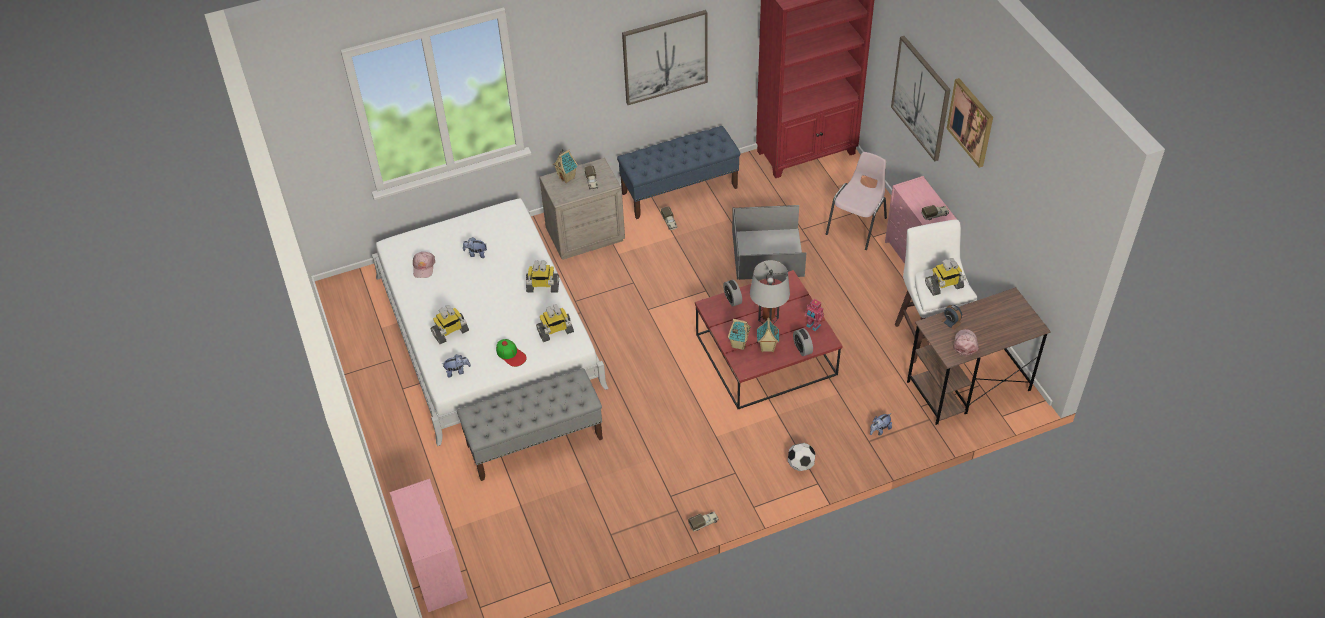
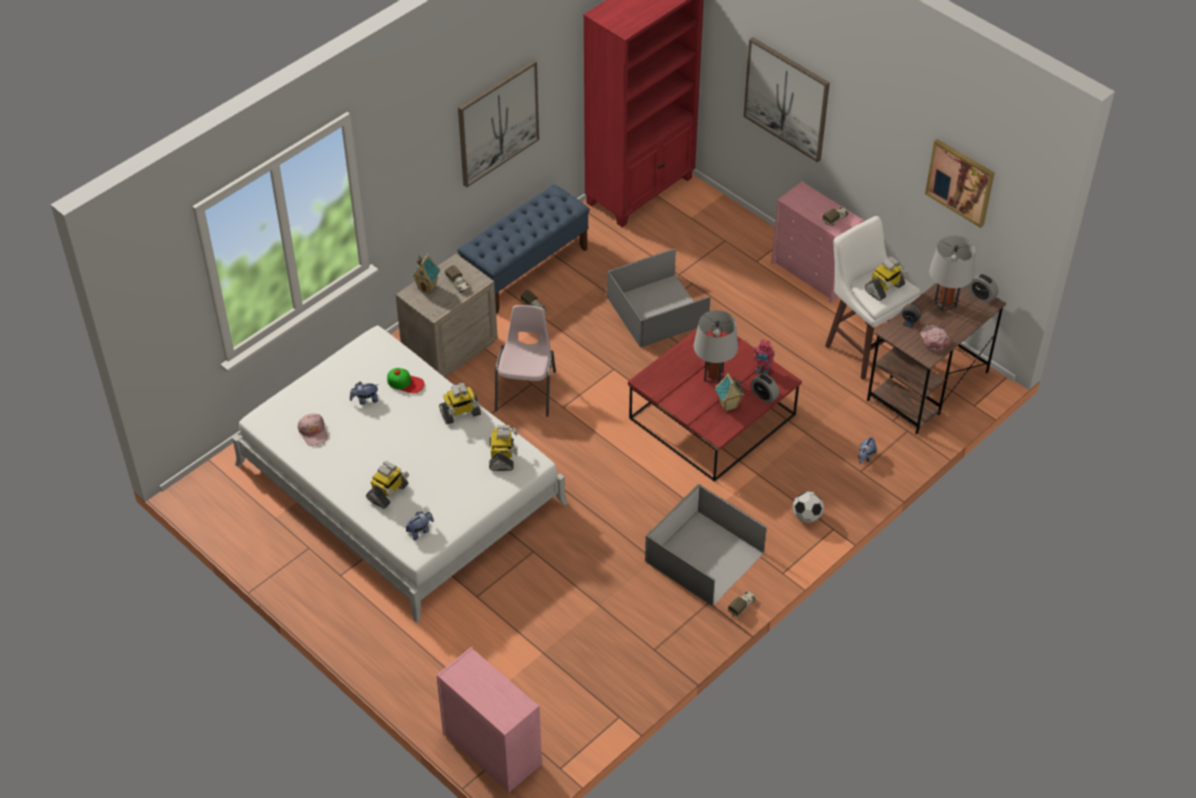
camera: 25 degrees left, 0 degrees up
grey bench [457,368,603,481] -> none
cap [496,339,527,367] -> cap moved to [387,368,425,393]
toy robot [536,304,574,342] -> toy robot turned 45 degrees counterclockwise [489,425,518,471]
alarm clock [723,280,742,307] -> alarm clock moved to [969,273,998,303]
toy house [728,319,751,350] -> none
pink chair [826,152,887,250] -> pink chair moved to [495,305,556,417]
picture [946,78,993,168] -> picture moved to [925,139,995,228]
none -> grey storage box [645,484,767,606]
none -> grey table lamp [929,236,975,311]

